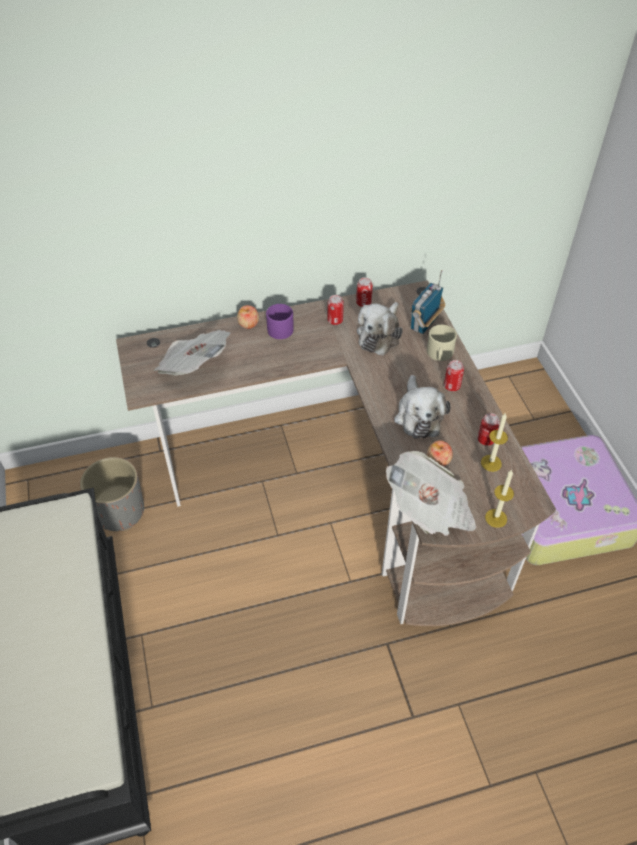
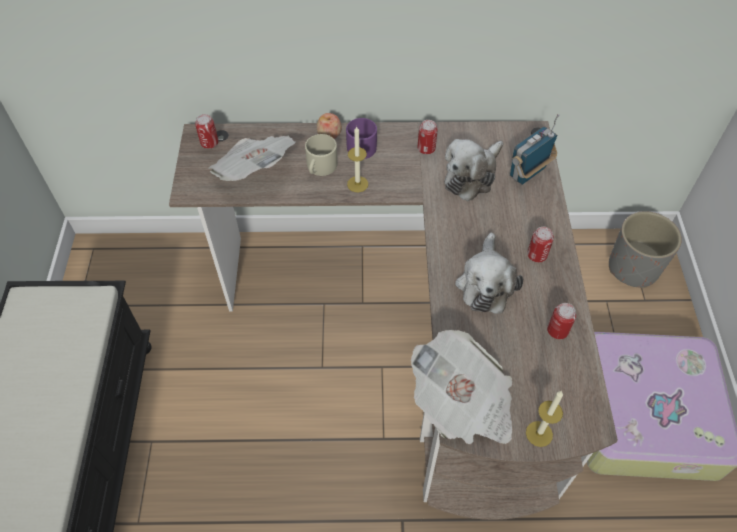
camera: 15 degrees right, 5 degrees up
grey planter [80,457,144,531] -> grey planter moved to [609,211,682,288]
can [356,277,373,307] -> can moved to [195,114,218,149]
beige mug [427,325,457,361] -> beige mug moved to [305,134,337,176]
apple [427,440,453,467] -> none
candle [481,413,508,472] -> candle moved to [347,127,368,192]

